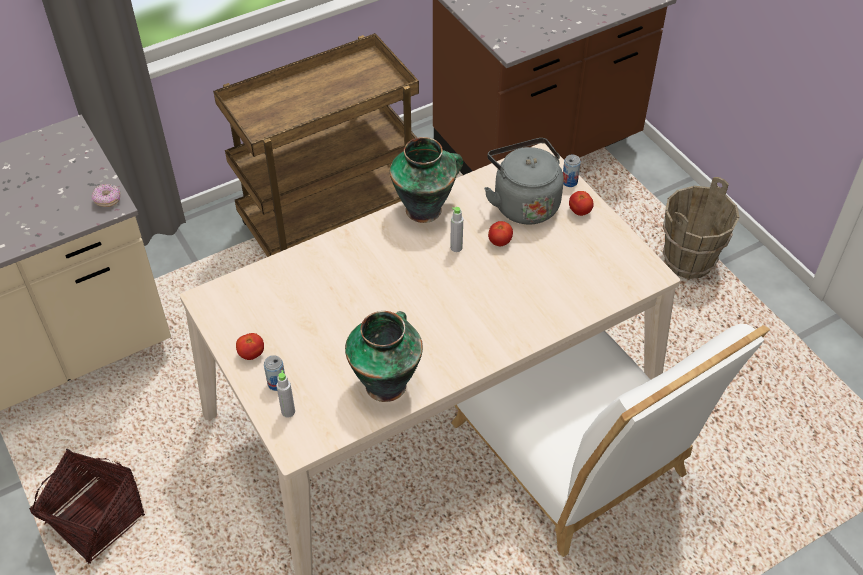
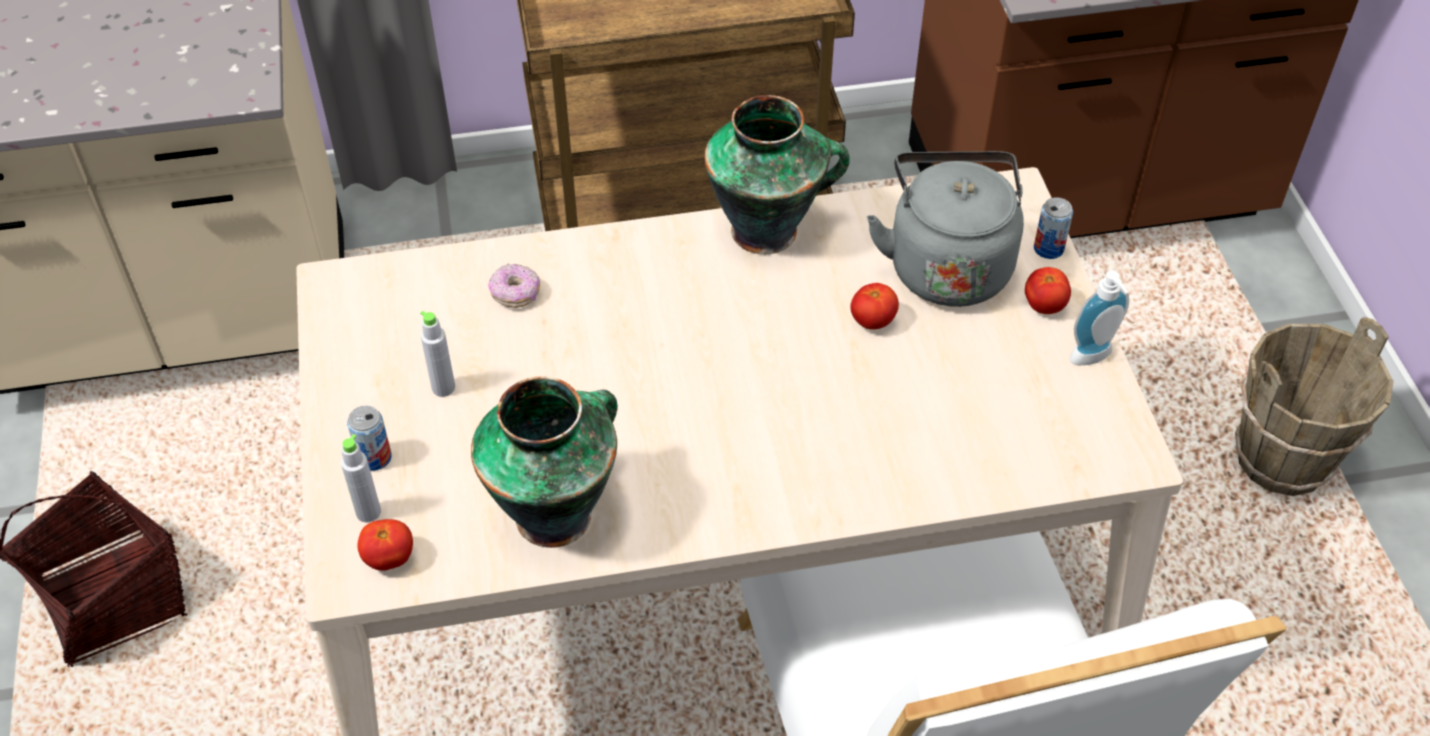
camera: 20 degrees right, 0 degrees up
donut [92,184,120,207] -> donut moved to [488,264,540,308]
tomato [236,333,264,360] -> tomato moved to [357,519,413,571]
grey bottle [450,207,463,252] -> grey bottle moved to [420,311,455,397]
none -> soap dispenser [1070,271,1129,365]

